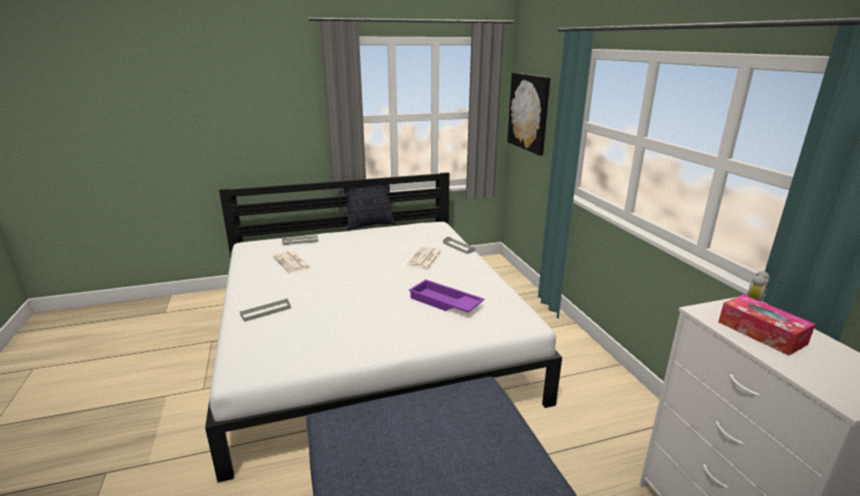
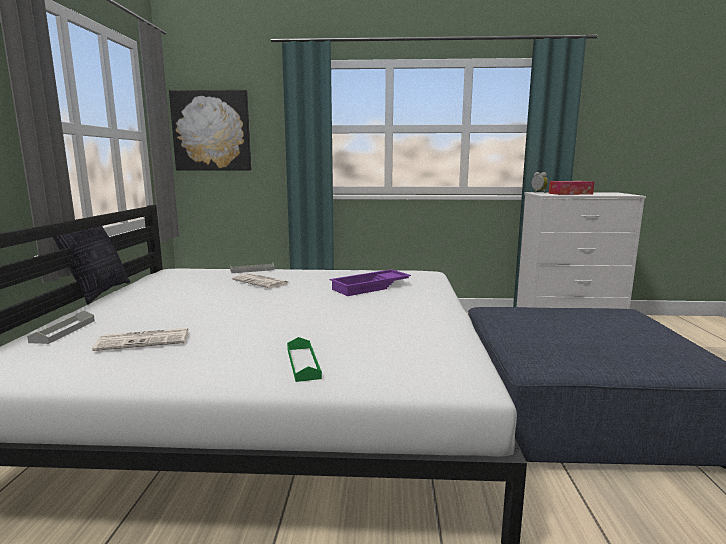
camera: 70 degrees left, 10 degrees down
grey tray [240,298,291,322] -> green tray [287,337,322,382]

